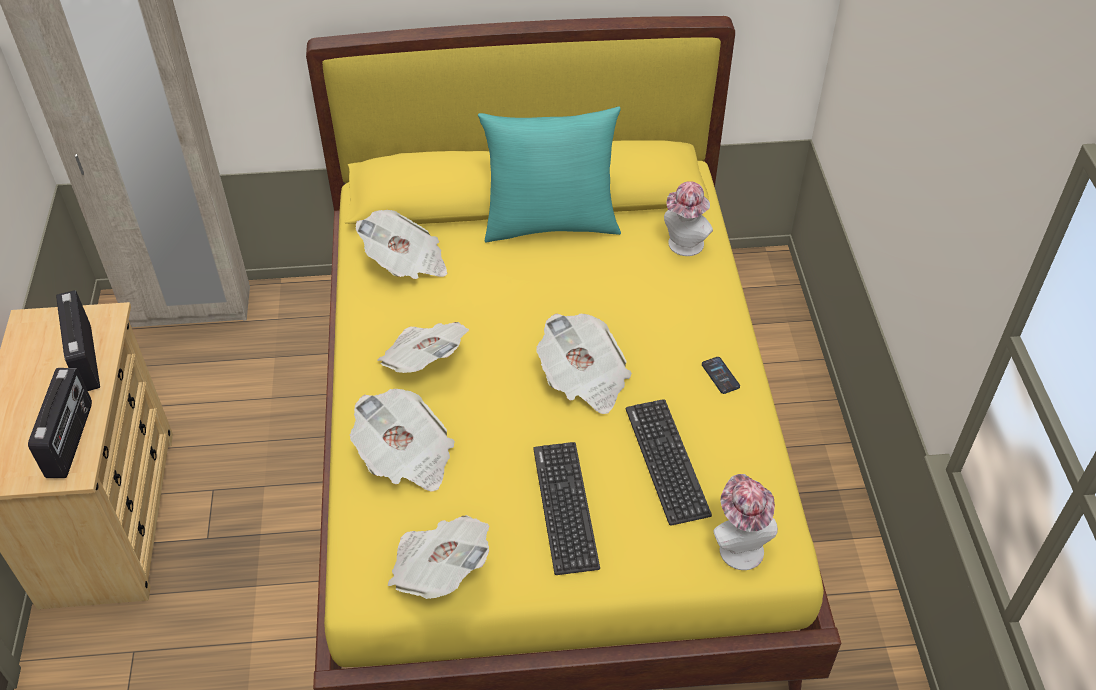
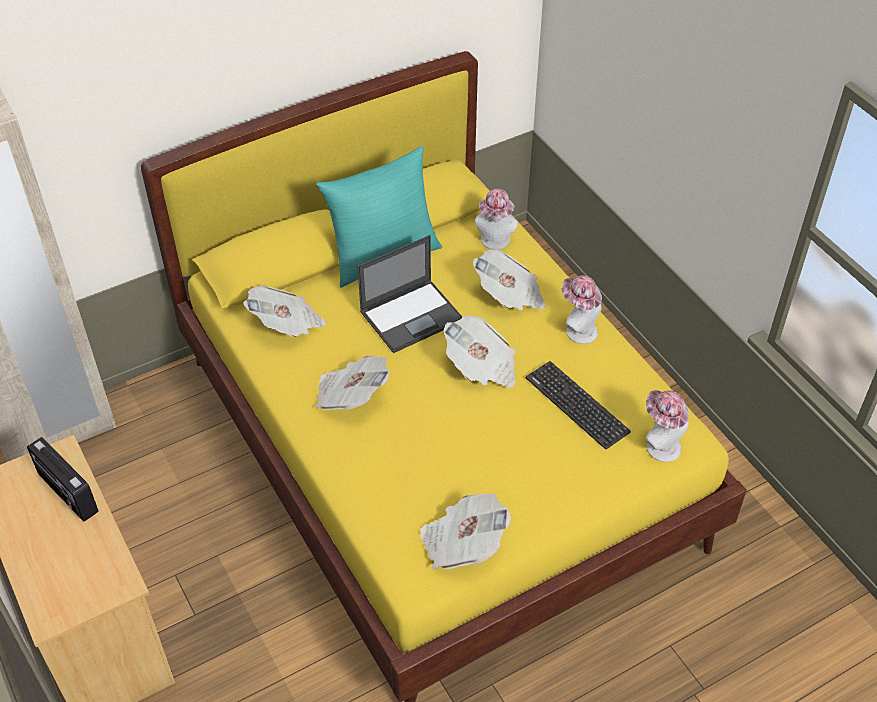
camera: 25 degrees left, 0 degrees up
radio [28,368,92,478] -> none
newspaper [350,389,455,491] -> newspaper moved to [473,250,546,310]
keyboard [533,442,600,575] -> none
phone [702,357,740,394] -> hat [562,275,602,344]
none -> laptop [357,235,462,353]

